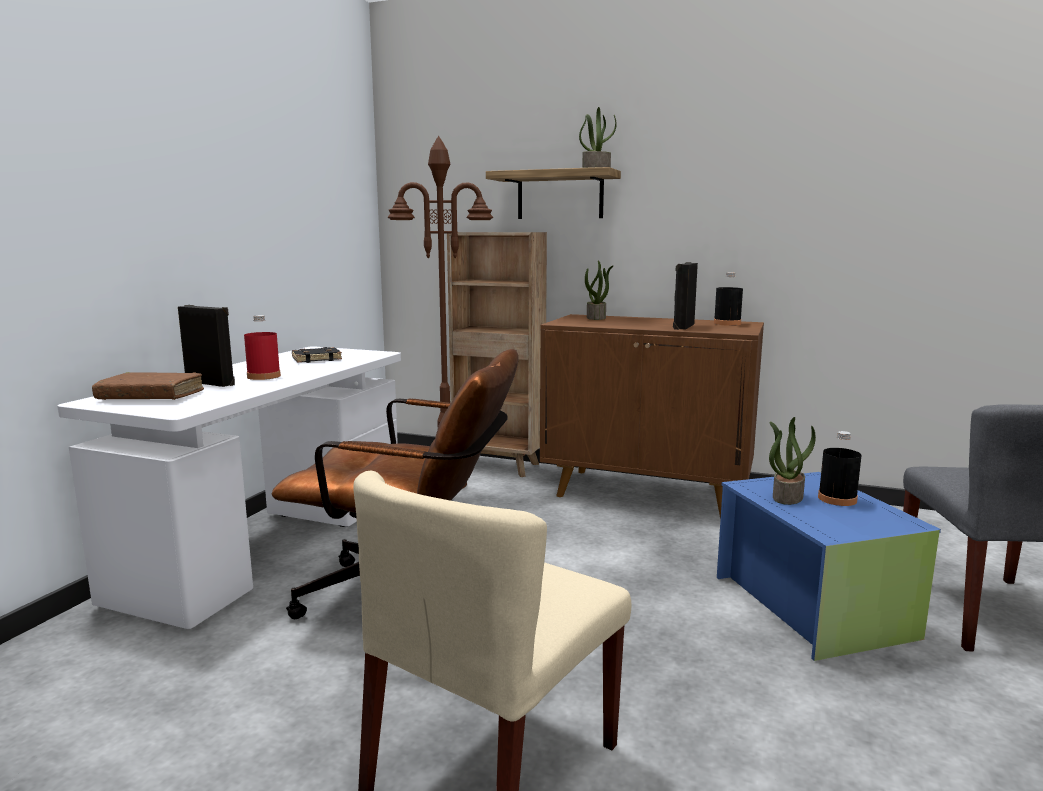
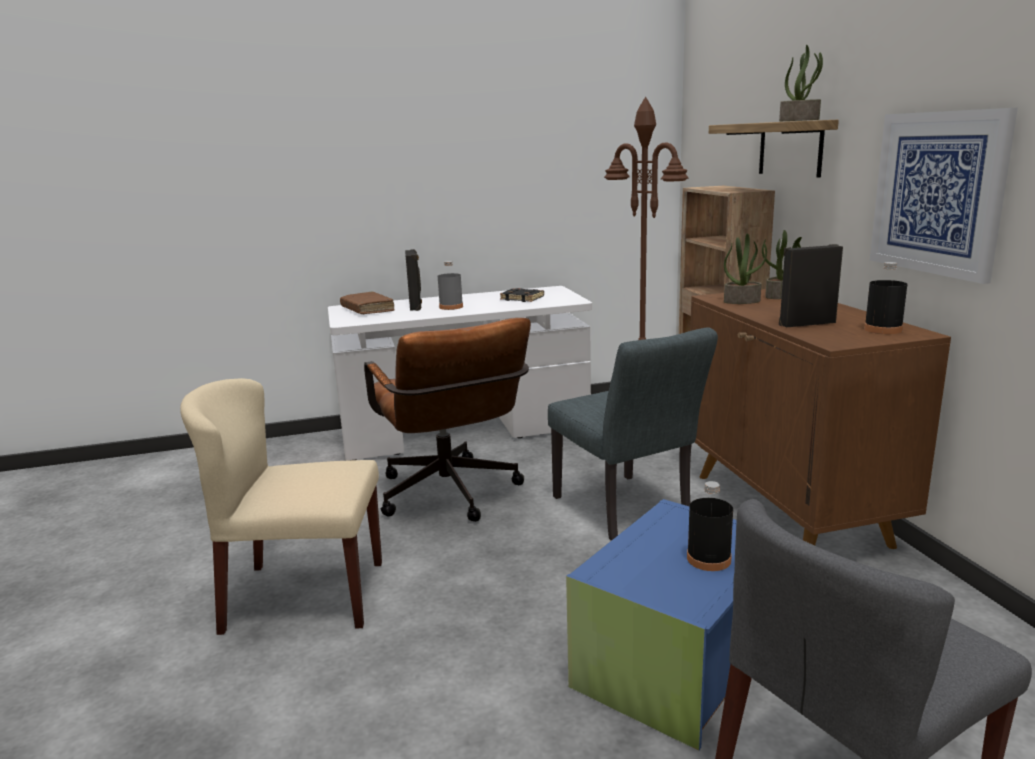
camera: 55 degrees right, 5 degrees up
red bottle [244,315,281,380] -> grey bottle [438,261,463,310]
potted plant [769,417,816,505] -> potted plant moved to [724,233,767,304]
none -> grey chair [548,327,718,541]
none -> picture [870,108,1018,284]

